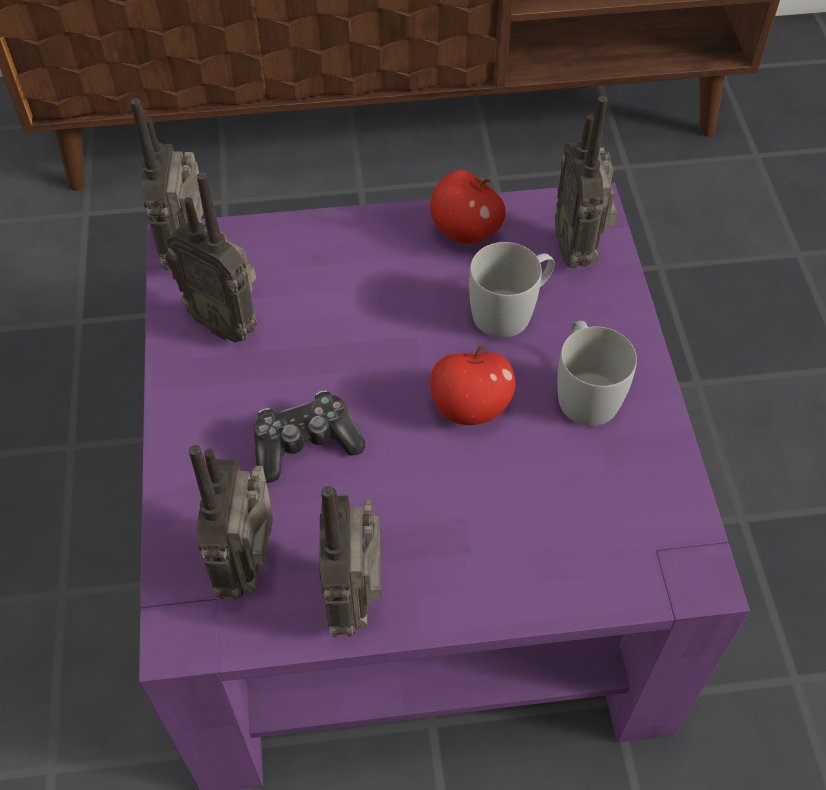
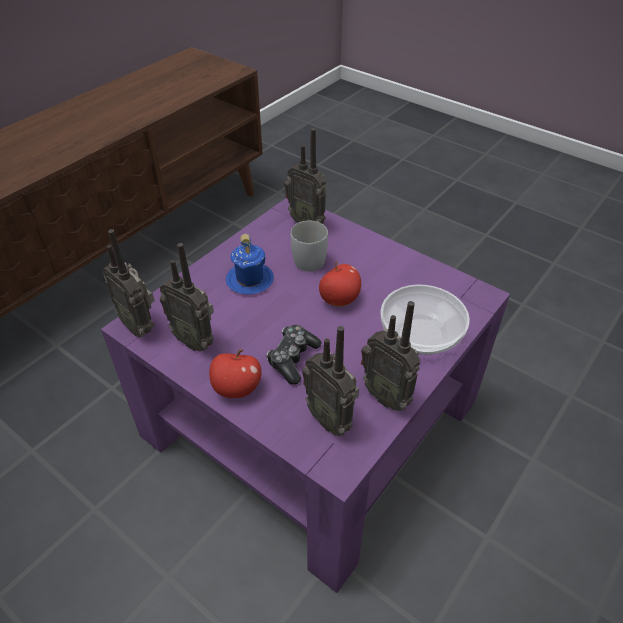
camera: 45 degrees left, 10 degrees down
radio [166,172,257,343] -> radio turned 45 degrees clockwise [159,243,214,352]
apple [430,170,506,244] -> apple moved to [209,349,261,398]
white mug [557,321,637,426] -> none
none -> blue mug [226,234,274,294]
none -> bowl [381,285,470,355]

